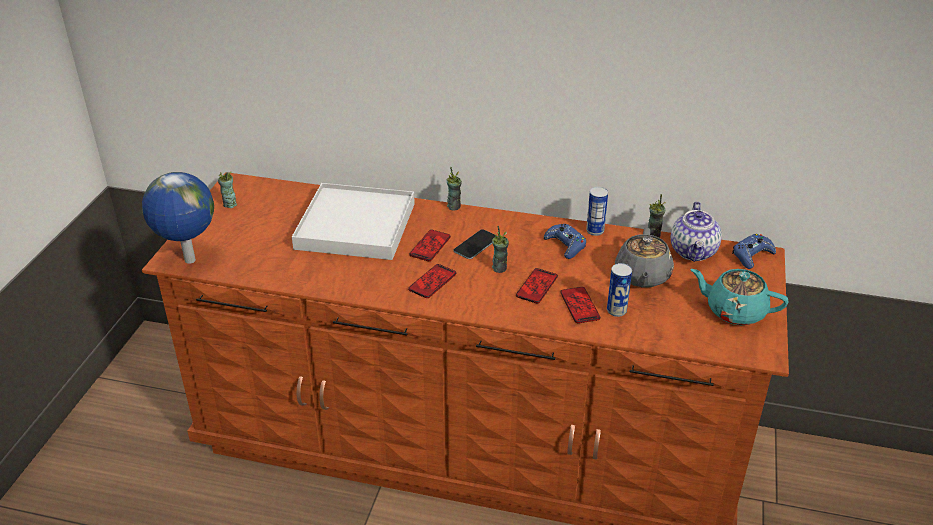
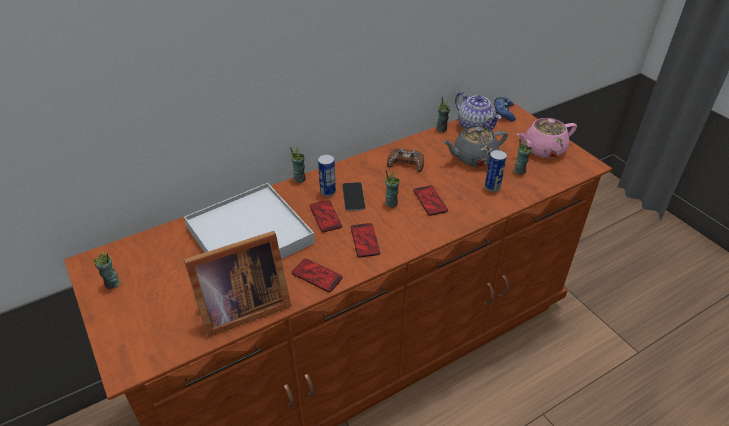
camera: 45 degrees left, 5 degrees up
globe [142,172,214,264] -> none
blue game controller [544,224,586,259] -> brown game controller [387,148,424,172]
phone [560,287,600,323] -> phone moved to [292,259,342,292]
can [586,187,608,236] -> can moved to [318,154,336,197]
grey teapot [615,228,674,287] -> grey teapot turned 105 degrees clockwise [443,126,508,167]
turquoise teapot [690,269,789,325] -> pink teapot [517,118,577,158]
none -> picture frame [184,231,291,337]
none -> cup [514,139,532,175]

